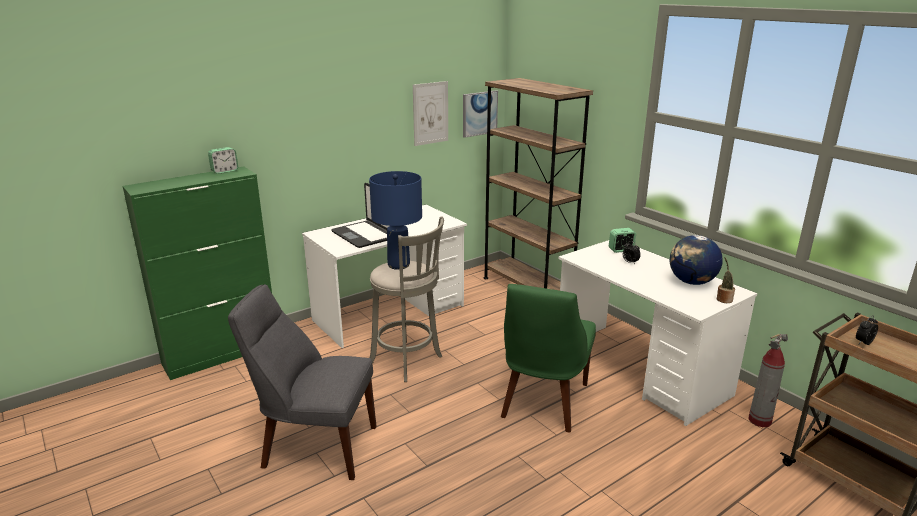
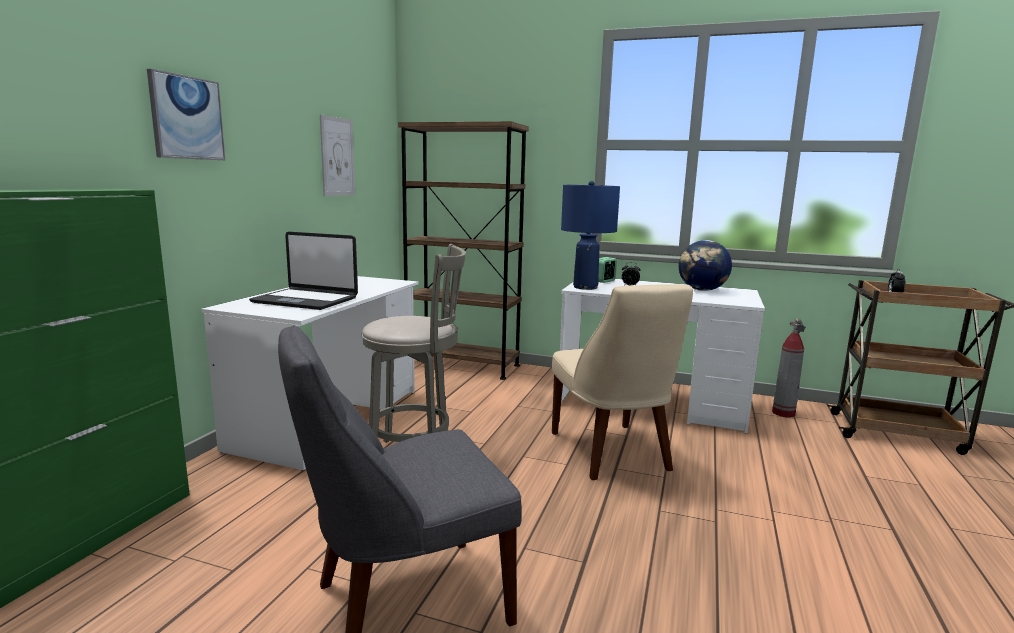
camera: 35 degrees left, 10 degrees down
alarm clock [208,147,238,174] -> none
blue table lamp [369,171,422,270] -> blue table lamp moved to [561,181,620,290]
picture [463,90,498,138] -> picture moved to [147,69,225,160]
green chair [501,284,596,433] -> beige chair [552,284,693,480]
potted plant [717,257,735,303] -> none

